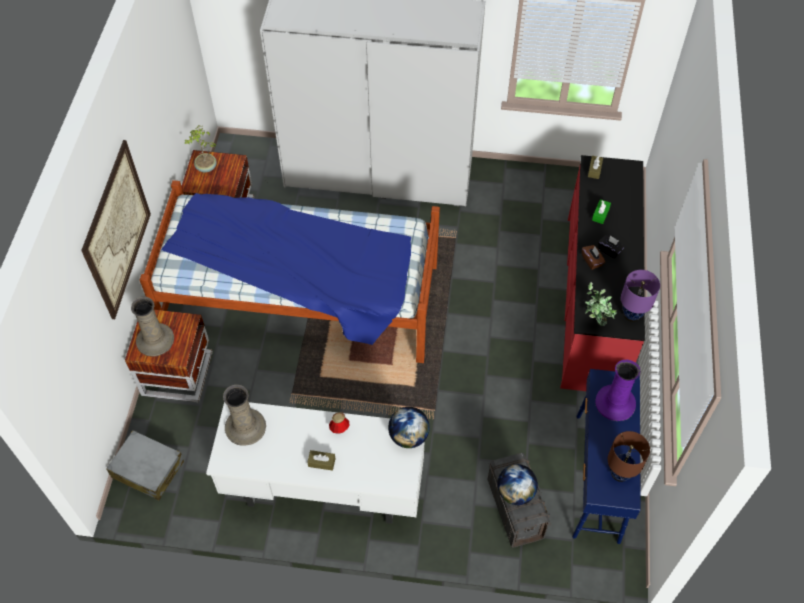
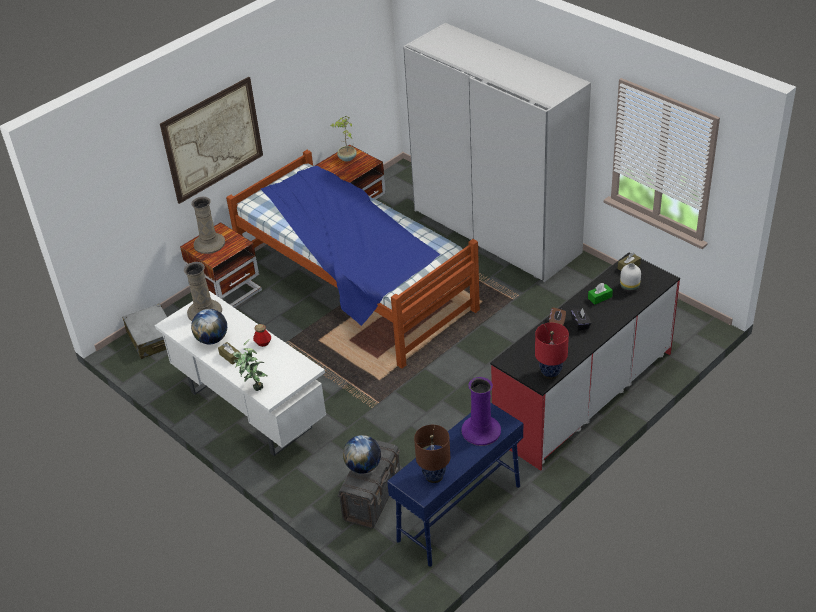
camera: 40 degrees right, 15 degrees down
globe [388,407,430,448] -> globe moved to [191,309,227,344]
potted plant [585,282,617,326] -> potted plant moved to [232,339,267,391]
purple table lamp [621,270,660,322] -> red table lamp [535,323,569,379]
none -> white vase [620,263,641,292]

